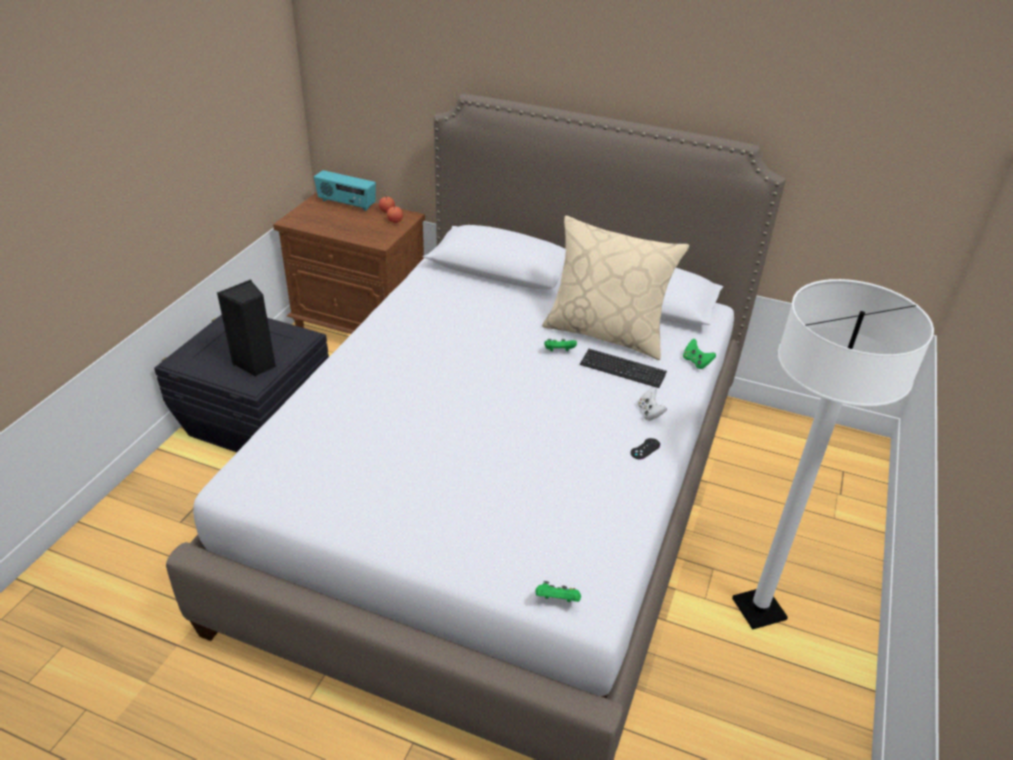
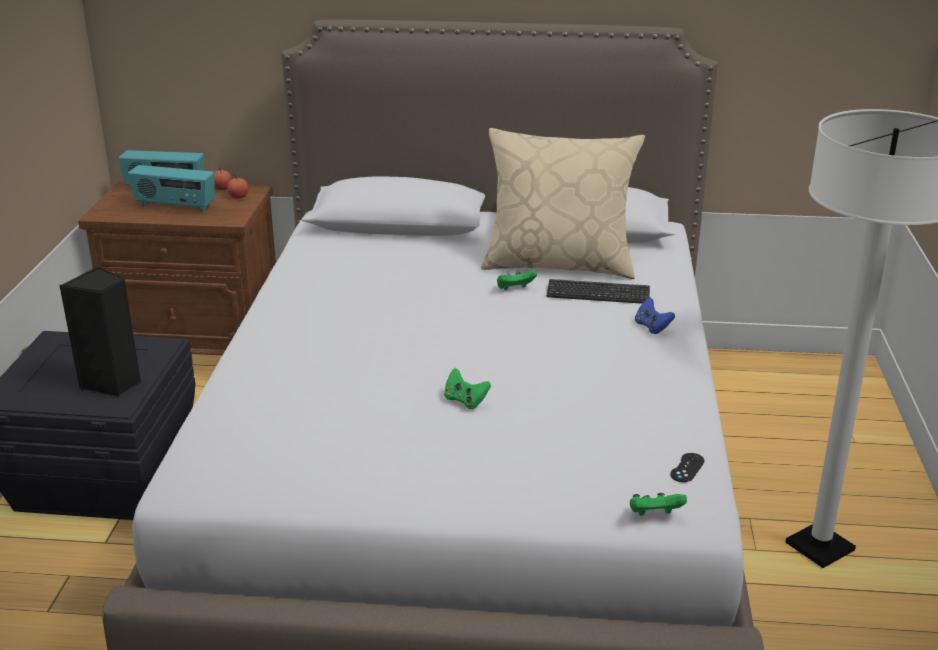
camera: 15 degrees left, 10 degrees down
black game controller [631,438,660,459] -> black game controller moved to [670,453,705,482]
white game controller [638,387,667,421] -> blue game controller [635,297,675,334]
green game controller [683,339,716,369] -> green game controller moved to [444,368,491,409]
none -> radio [128,165,215,212]

